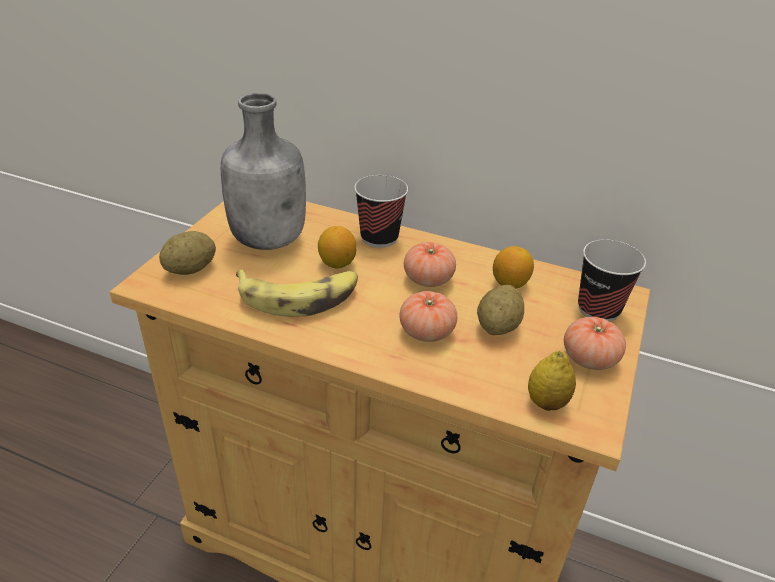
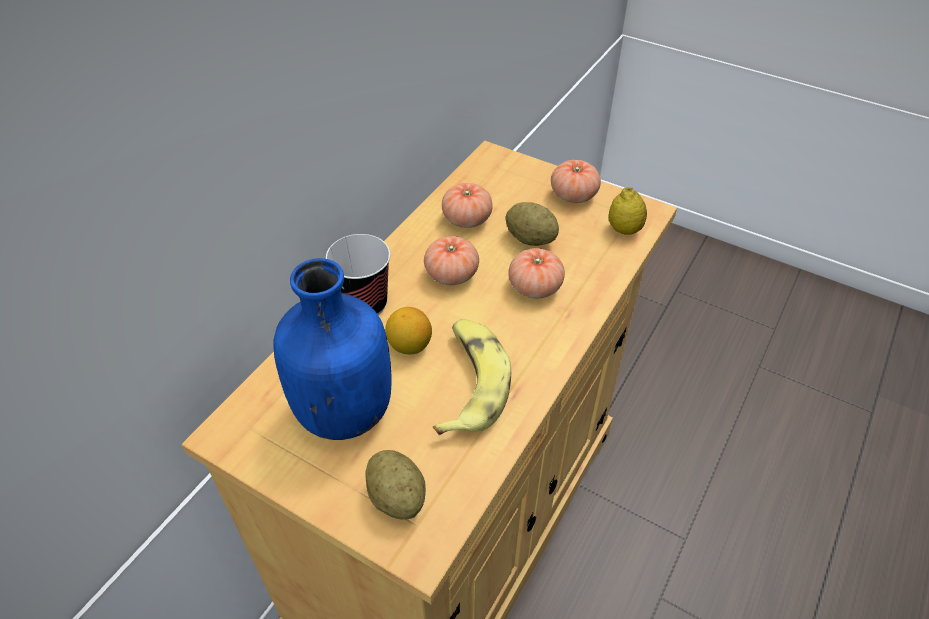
camera: 80 degrees left, 10 degrees up
grey bottle [221,93,306,250] -> blue bottle [273,258,392,440]
lemon [493,246,534,289] -> tomato [442,183,493,228]
cup [578,240,646,322] -> none

